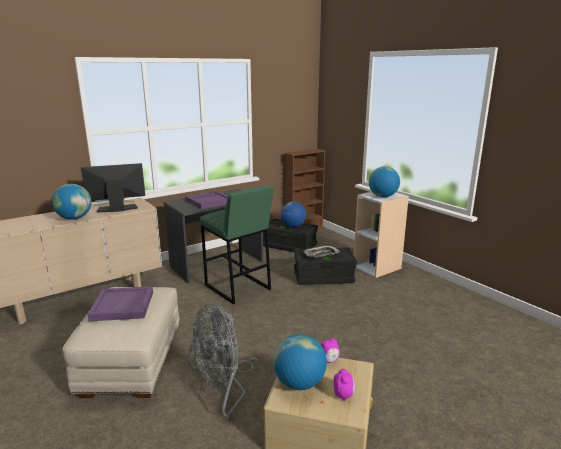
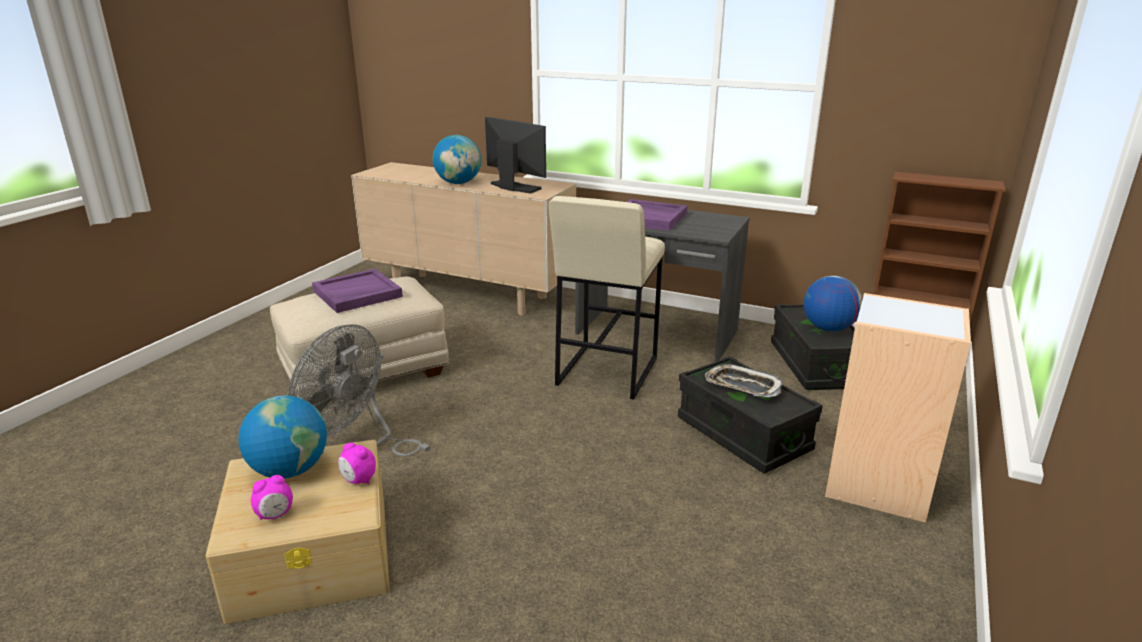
camera: 60 degrees right, 5 degrees up
green stool [200,185,274,304] -> beige stool [549,196,665,399]
globe [369,167,400,197] -> none

